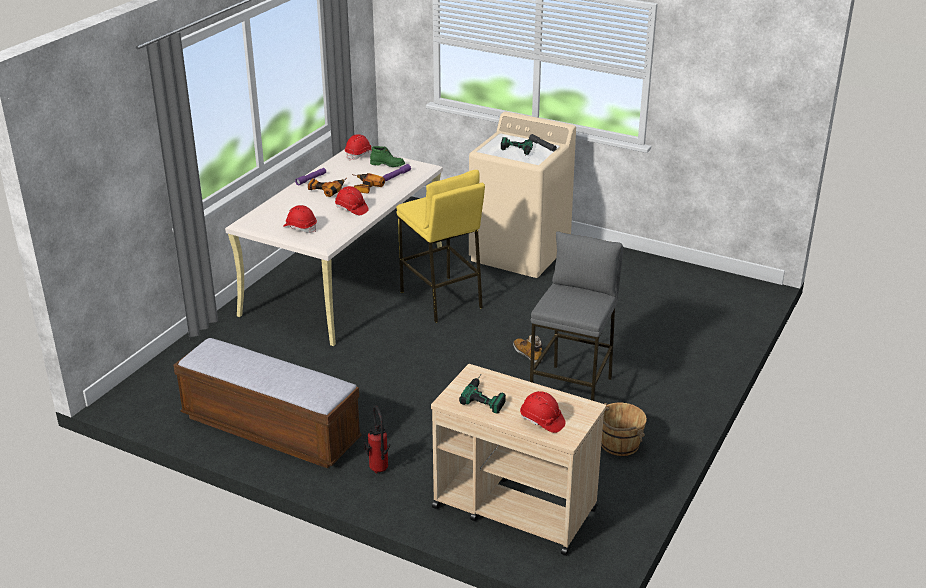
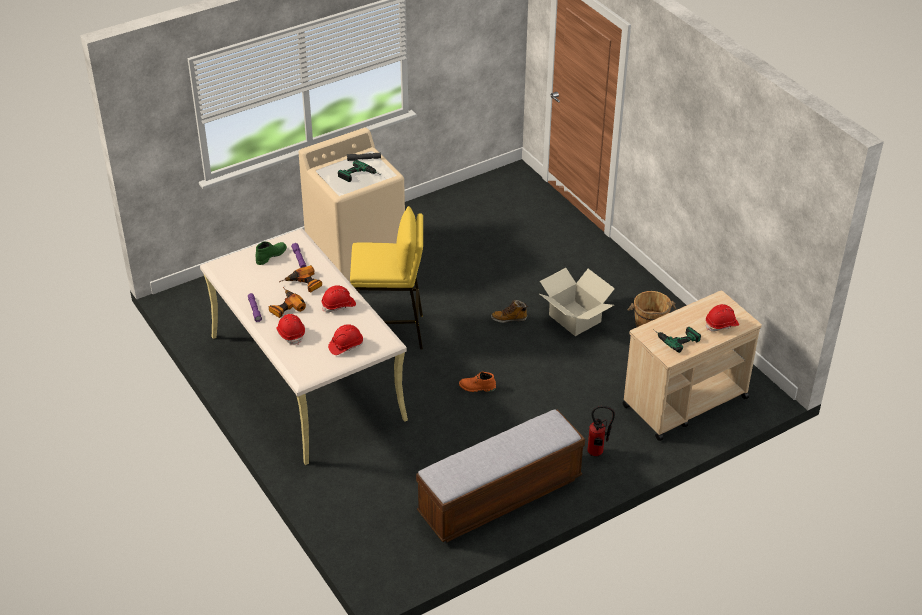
camera: 60 degrees left, 10 degrees up
red hard hat [345,134,371,161] -> red hard hat moved to [276,314,305,345]
grey stool [530,231,623,401] -> cardboard box [540,268,615,336]
none -> orange boot [459,372,496,392]

